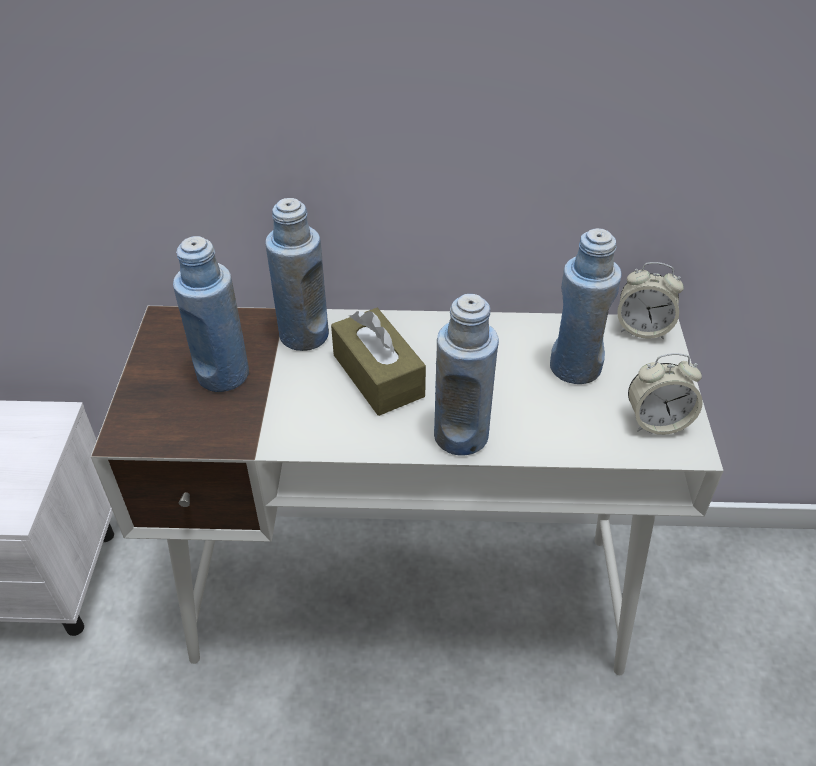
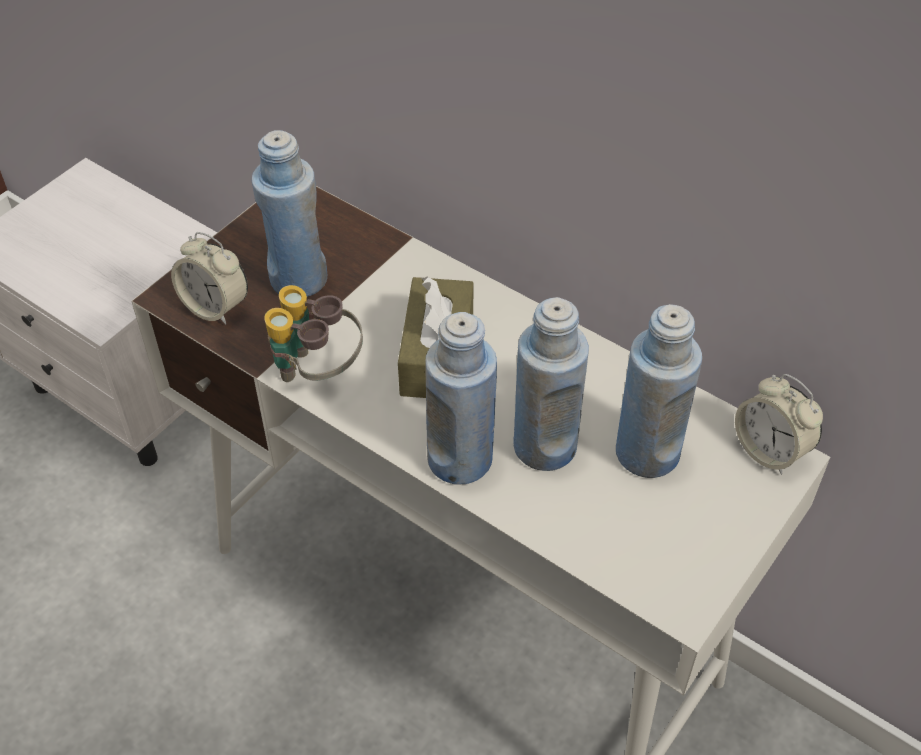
camera: 35 degrees right, 5 degrees up
blue bottle [265,198,329,351] -> blue bottle moved to [513,297,589,471]
alarm clock [628,353,703,435] -> alarm clock moved to [171,232,248,325]
none -> binoculars [264,285,363,382]

